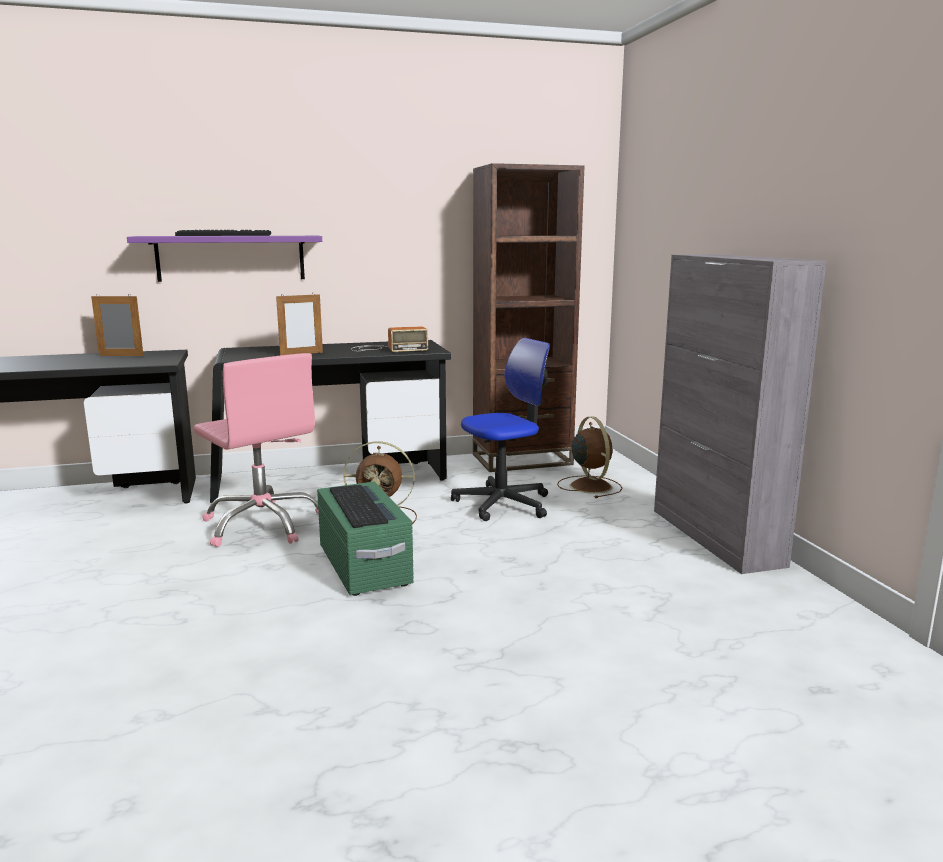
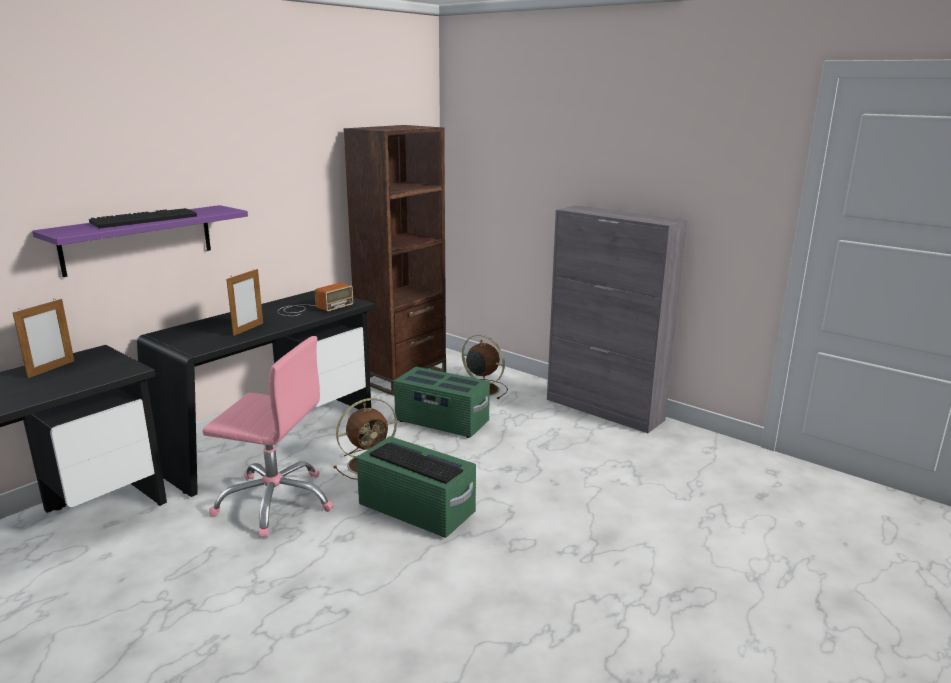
camera: 35 degrees left, 5 degrees up
picture frame [91,294,144,356] -> picture frame turned 150 degrees clockwise [13,298,74,378]
office chair [451,338,550,521] -> green storage box [394,367,490,438]

